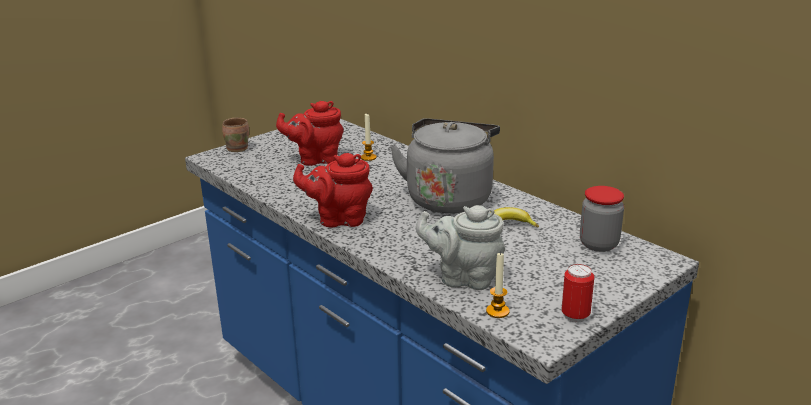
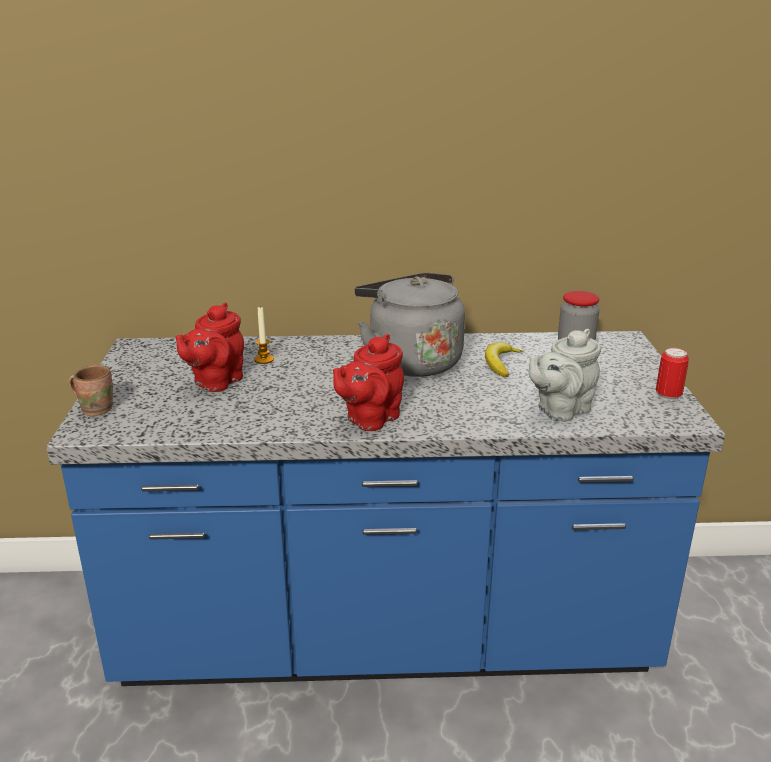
camera: 50 degrees left, 0 degrees up
candle [486,252,509,318] -> none

